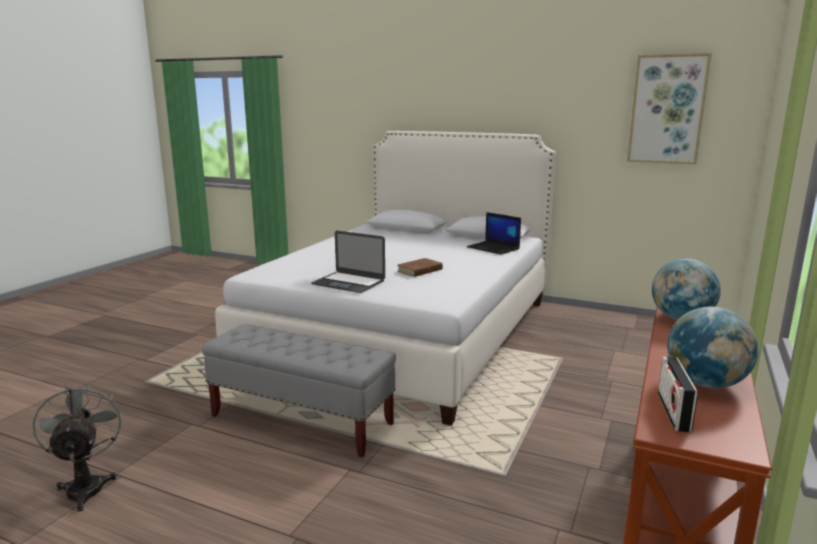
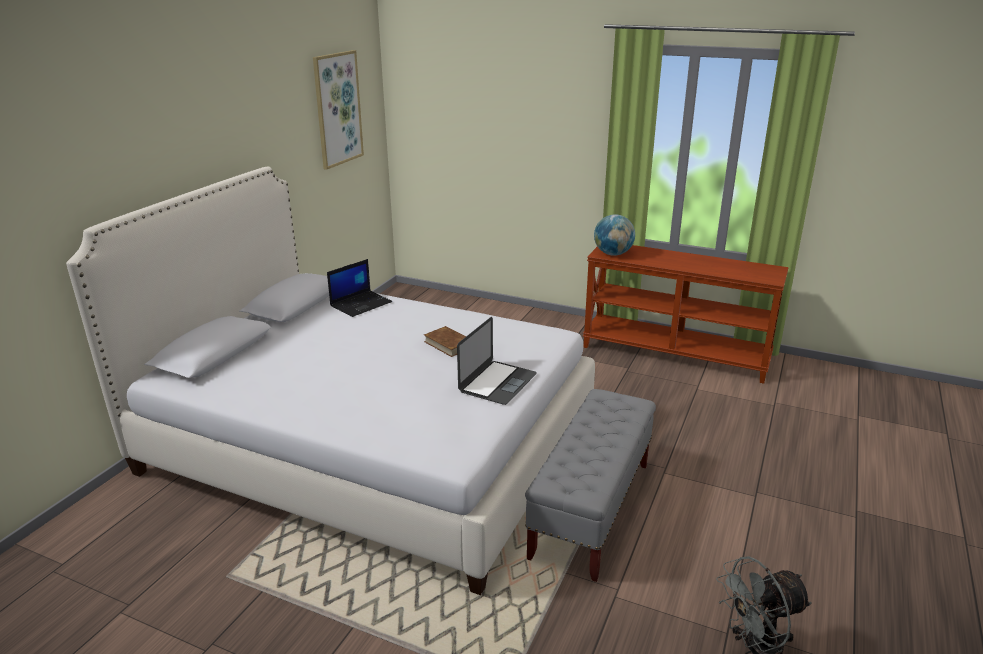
camera: 90 degrees left, 10 degrees up
radio [658,356,698,432] -> none
globe [667,307,759,388] -> none

